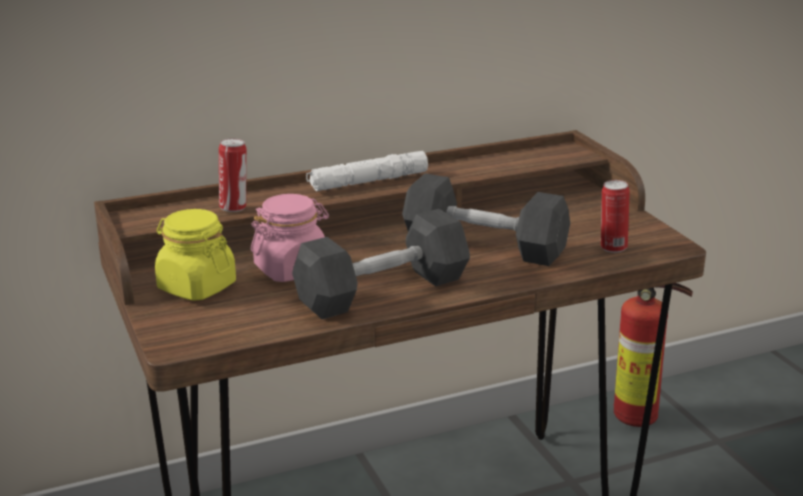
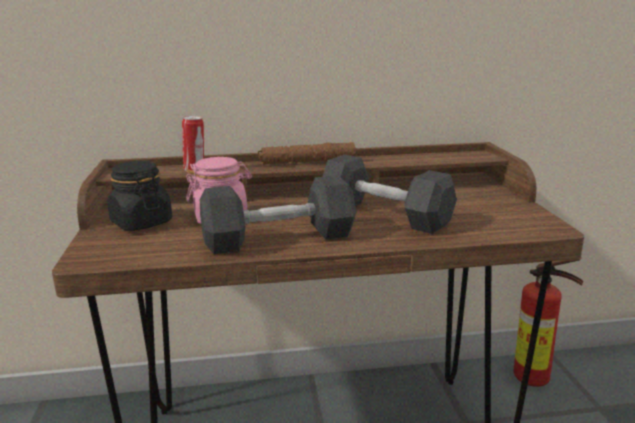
camera: 15 degrees right, 5 degrees down
yellow jar [155,209,236,301] -> black jar [107,161,172,231]
white flashlight [306,151,428,191] -> brown flashlight [258,142,356,165]
can [601,180,630,253] -> none

